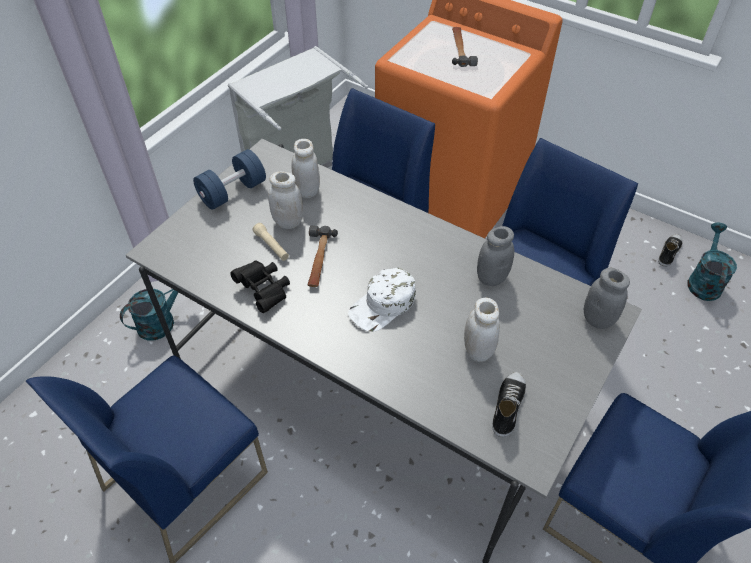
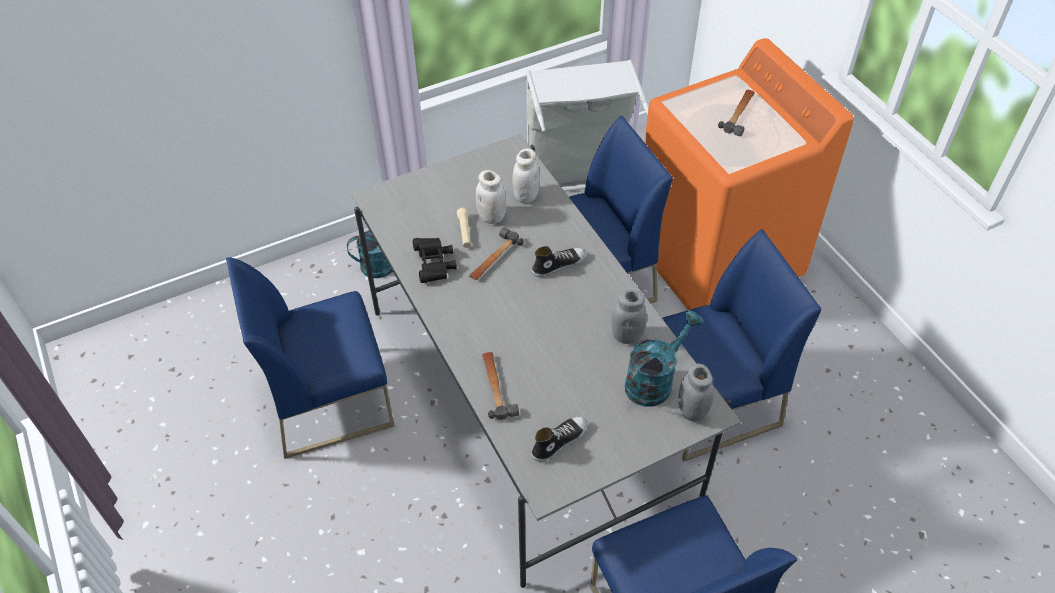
camera: 30 degrees right, 0 degrees up
blue dumbbell [193,149,266,210] -> none
white cap [348,268,416,332] -> none
white jar [464,298,500,362] -> none
shoe [658,234,683,267] -> shoe moved to [532,246,586,277]
turquoise watering can [687,223,737,301] -> turquoise watering can moved to [625,310,703,407]
none -> hammer [482,352,519,420]

